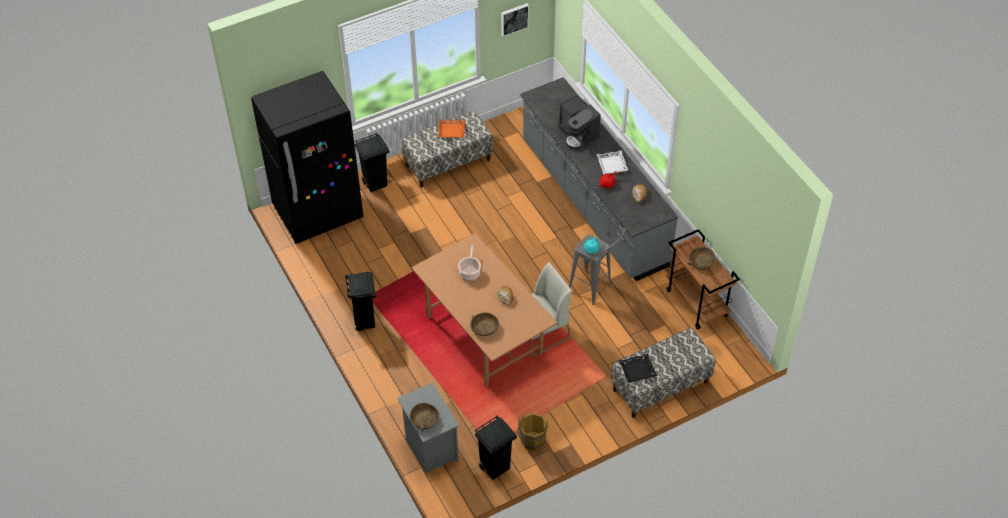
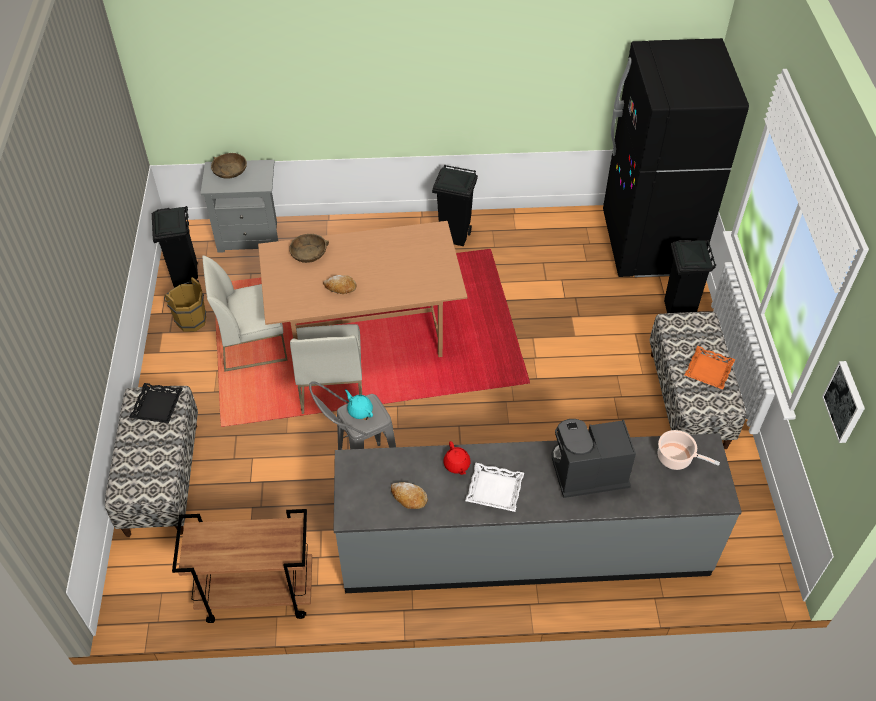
camera: 115 degrees right, 0 degrees up
cooking pot [458,245,481,280] -> cooking pot moved to [657,430,720,470]
brown bowl [688,247,716,270] -> none
none -> white chair [202,256,288,372]

